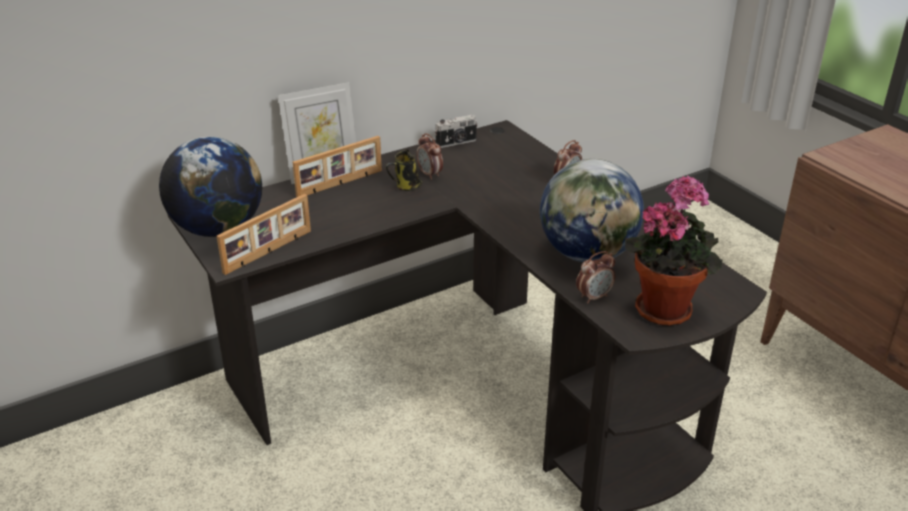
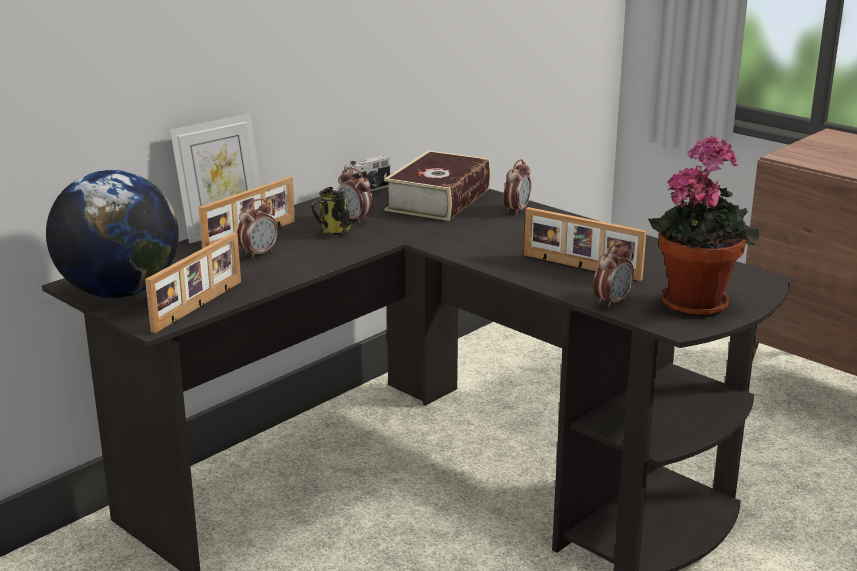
camera: 15 degrees left, 10 degrees down
globe [540,159,644,262] -> picture frame [524,207,646,281]
none -> alarm clock [237,199,278,259]
none -> book [384,150,491,221]

